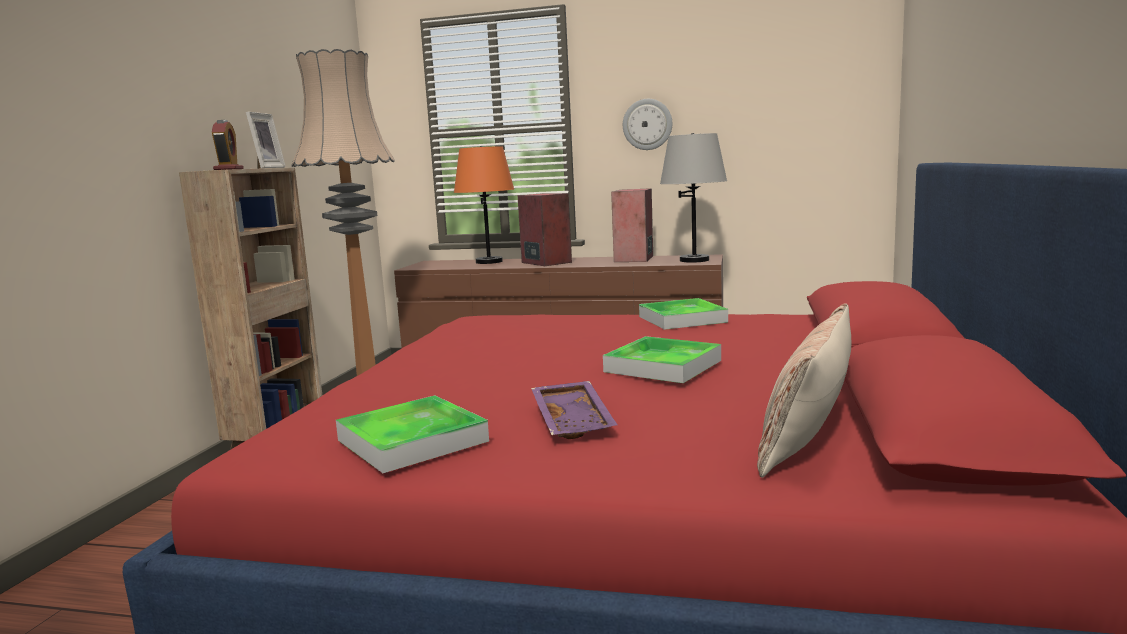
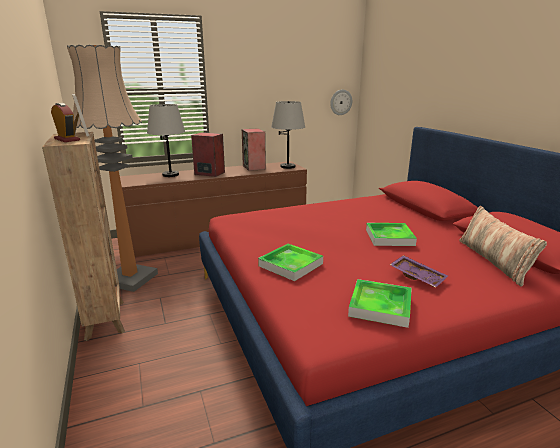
camera: 35 degrees left, 10 degrees up
orange table lamp [454,146,514,264] -> grey table lamp [147,104,185,177]
wall clock [623,99,672,150] -> wall clock moved to [330,90,352,115]
tray [639,298,728,330] -> tray moved to [258,244,323,281]

